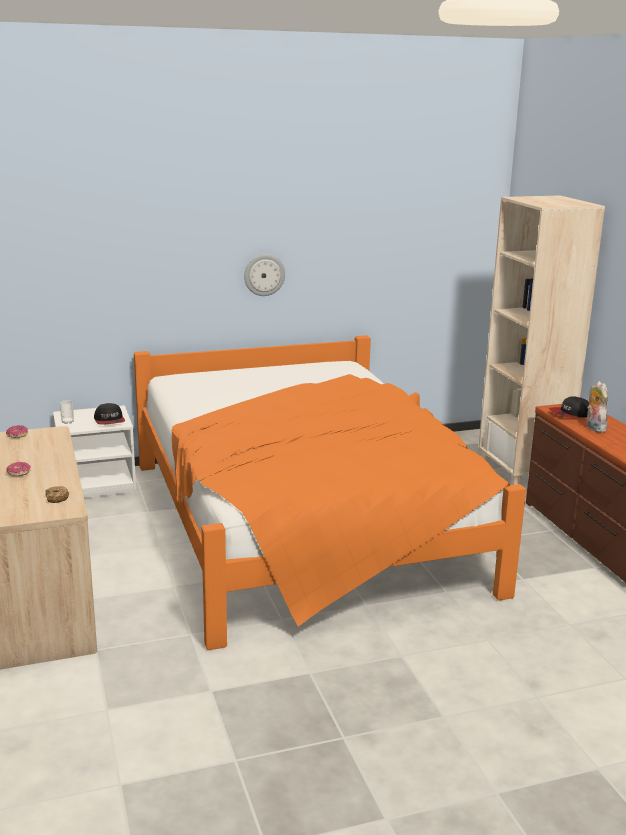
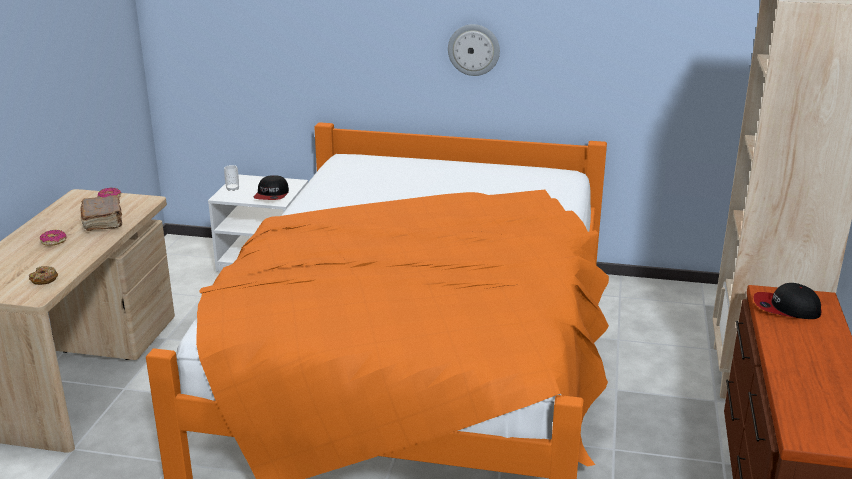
camera: 30 degrees right, 5 degrees up
plush toy [587,381,608,433] -> none
none -> brown book [80,195,122,231]

